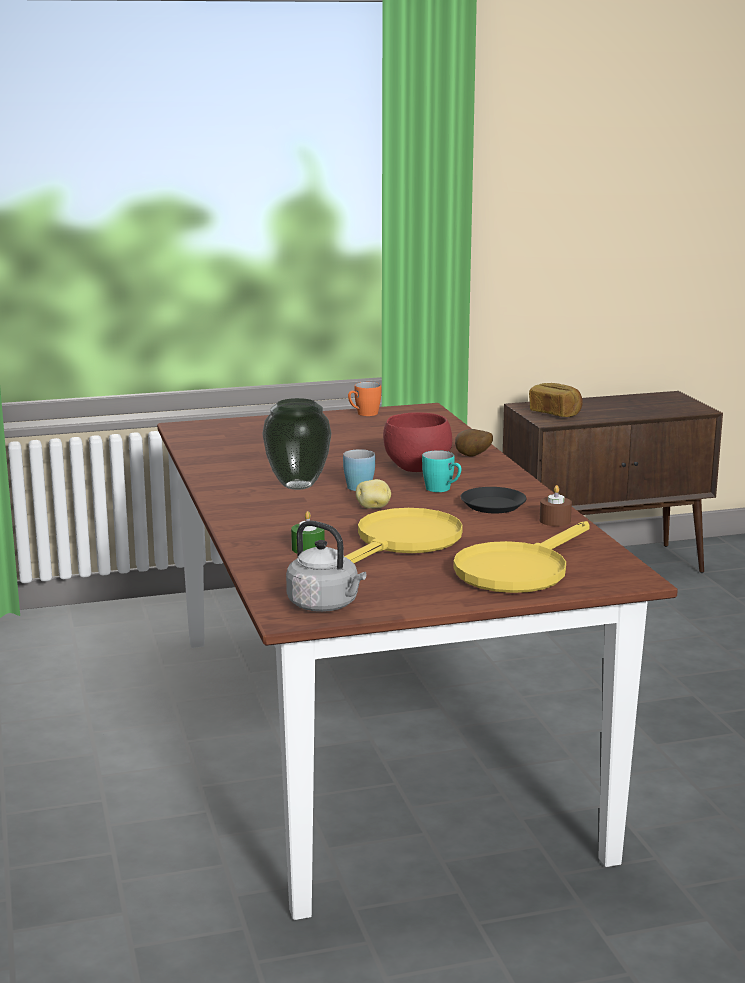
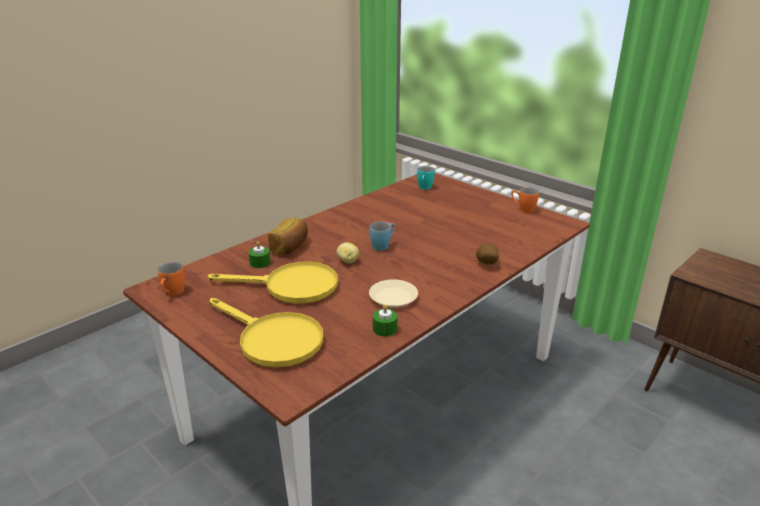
camera: 60 degrees right, 10 degrees up
vase [262,398,331,490] -> none
grey kettle [286,520,366,612] -> orange mug [158,262,185,296]
red bowl [383,412,452,472] -> none
turquoise mug [422,450,461,492] -> turquoise mug moved to [417,166,435,189]
yellow frying pan [453,521,590,593] -> yellow frying pan turned 150 degrees counterclockwise [210,298,323,368]
black plate [460,487,527,513] -> beige plate [369,279,418,308]
bread [529,383,583,417] -> bread moved to [268,218,308,255]
brown candle [540,485,572,526] -> green candle [373,304,397,336]

